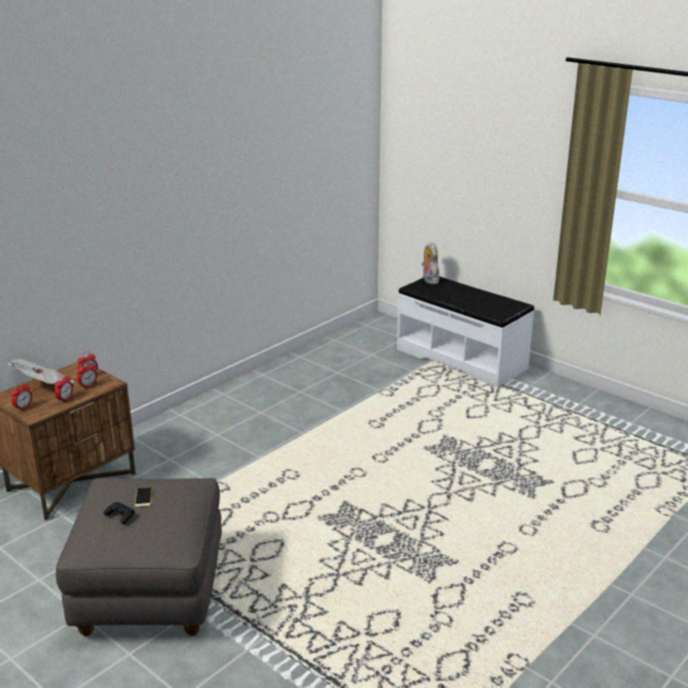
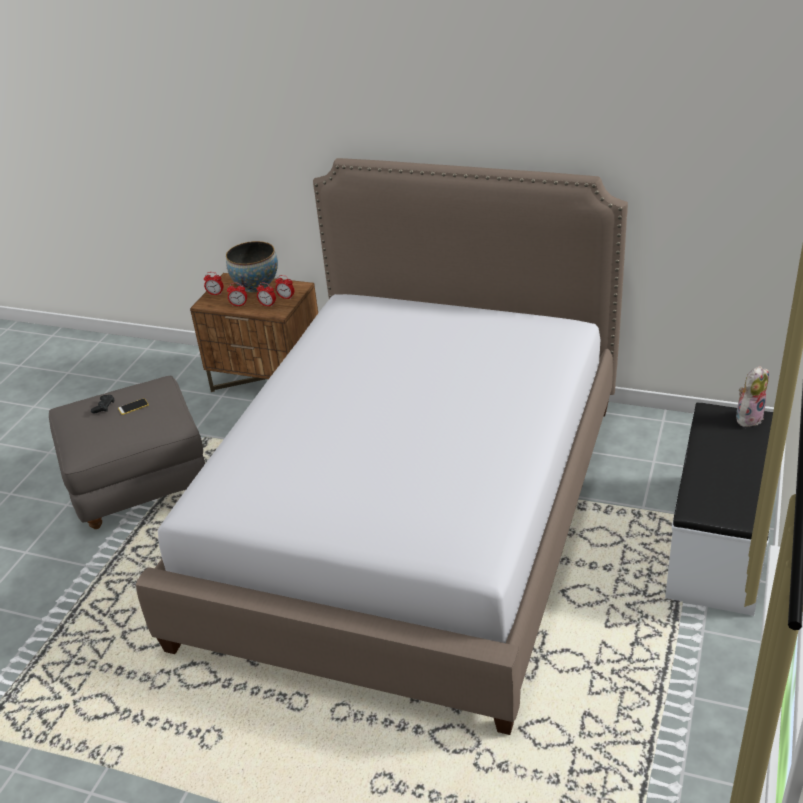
camera: 70 degrees right, 10 degrees up
newspaper [7,359,75,384] -> bowl [226,241,278,293]
none -> bed [136,158,628,735]

